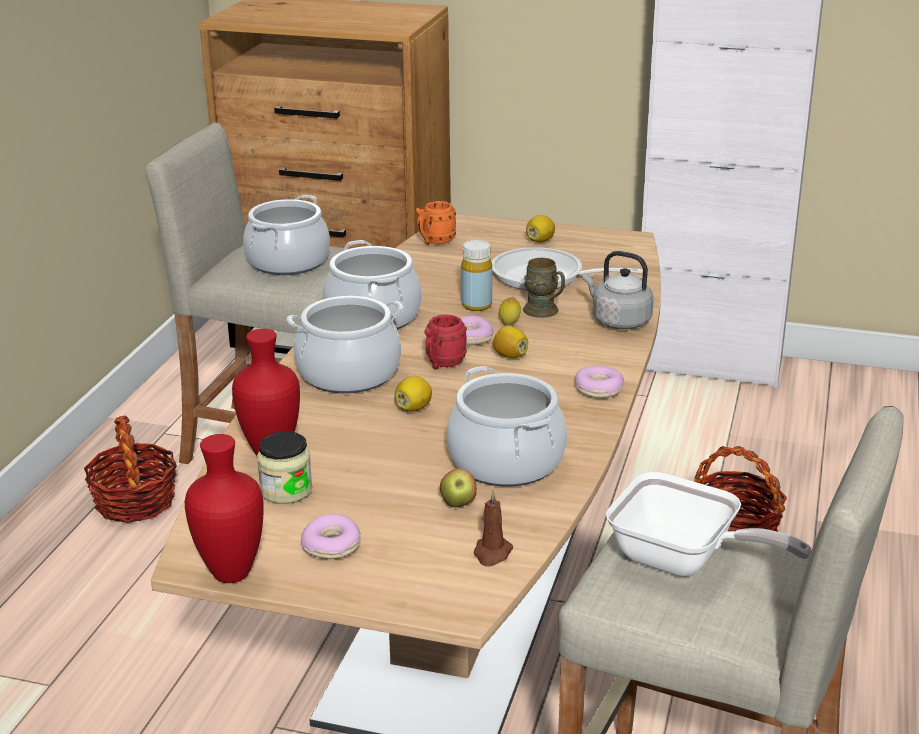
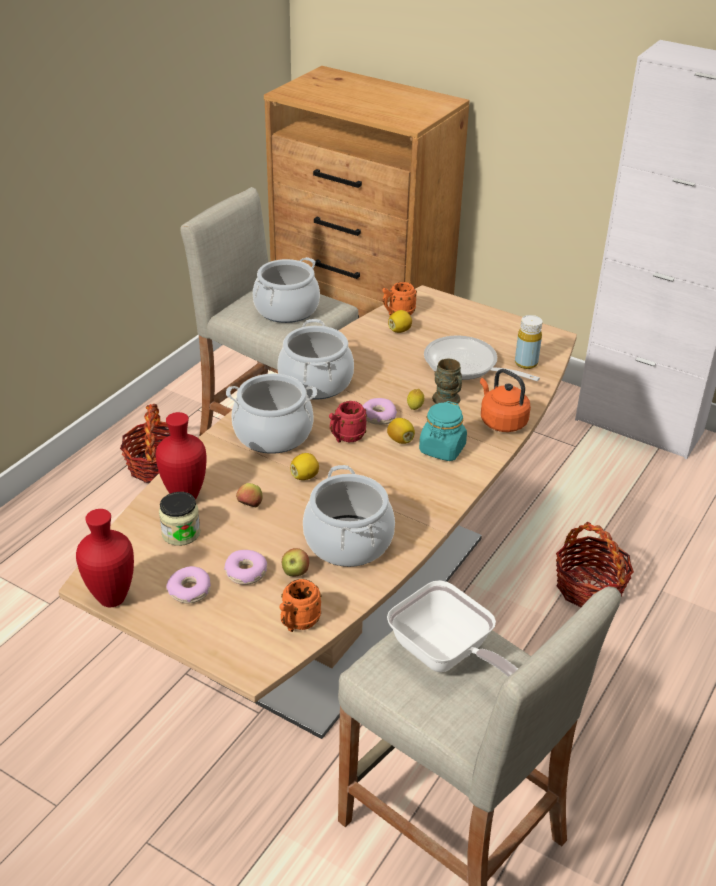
camera: 15 degrees right, 10 degrees up
yellow bottle [461,240,492,311] -> yellow bottle moved to [515,315,542,369]
brown candle [474,490,513,567] -> orange mug [279,579,322,632]
lemon [526,215,555,242] -> lemon moved to [388,310,412,333]
donut [575,366,624,398] -> donut moved to [224,550,267,585]
grey kettle [583,251,654,329] -> orange kettle [480,369,531,432]
none -> apple [236,483,262,507]
none -> turquoise jar [419,401,467,461]

